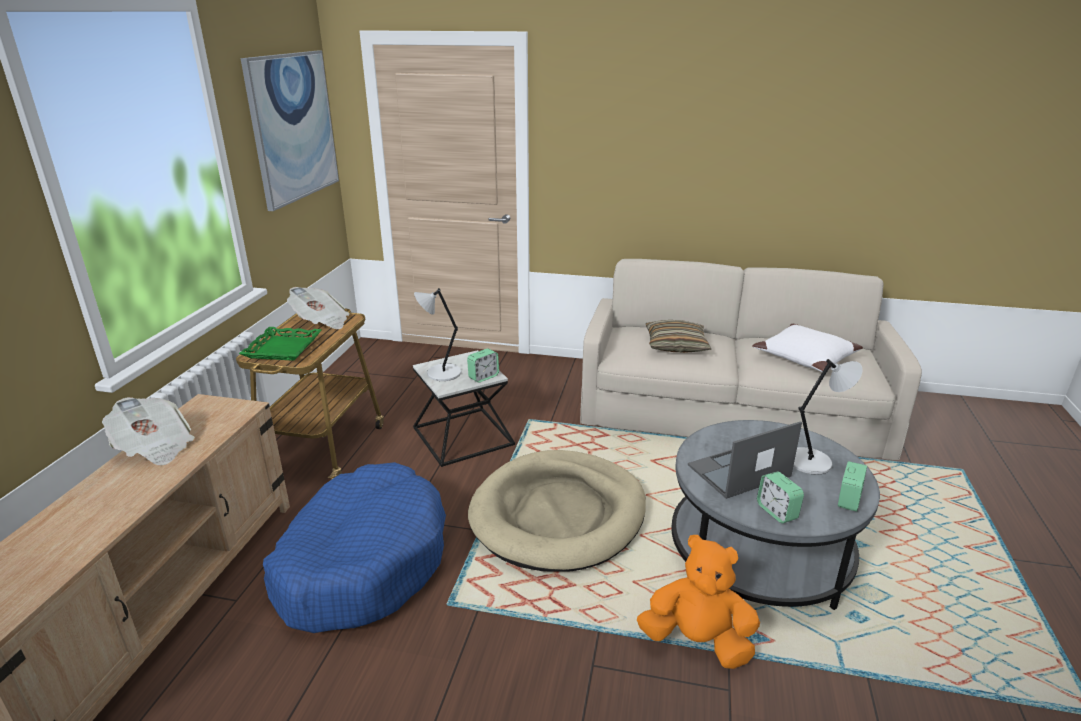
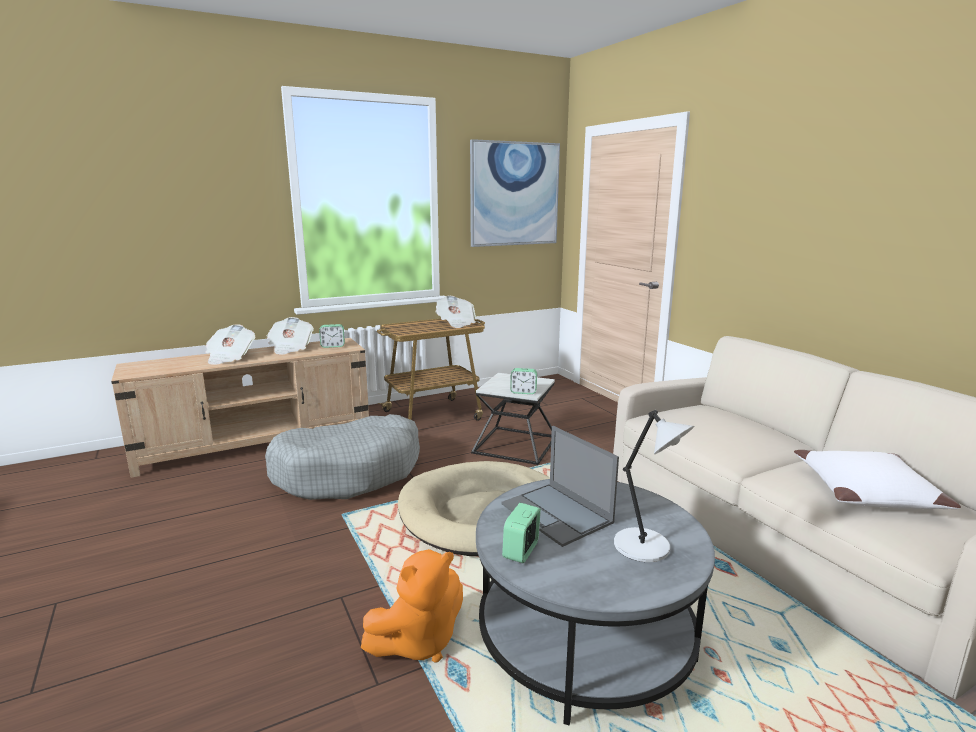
camera: 50 degrees right, 10 degrees down
green tray [239,327,321,361] -> none
blue dog bed [263,462,446,633] -> grey dog bed [265,414,420,500]
grey table lamp [414,288,462,381] -> none
orange plush toy [637,535,760,669] -> orange plush toy turned 75 degrees clockwise [361,549,463,663]
pillow [646,320,712,353] -> none
laptop [688,421,802,499] -> laptop turned 150 degrees counterclockwise [502,426,619,547]
alarm clock [838,461,867,512] -> alarm clock moved to [319,324,345,348]
none -> newspaper [205,324,255,365]

